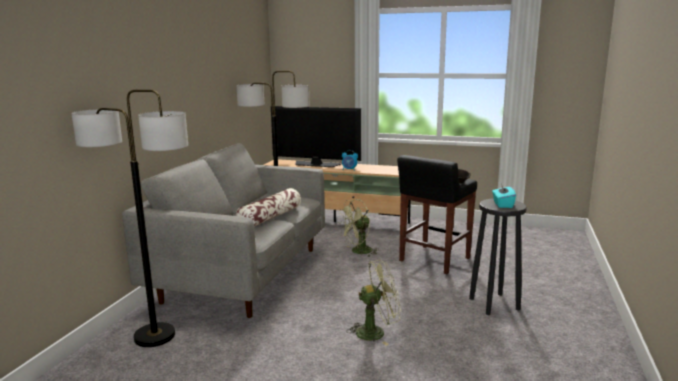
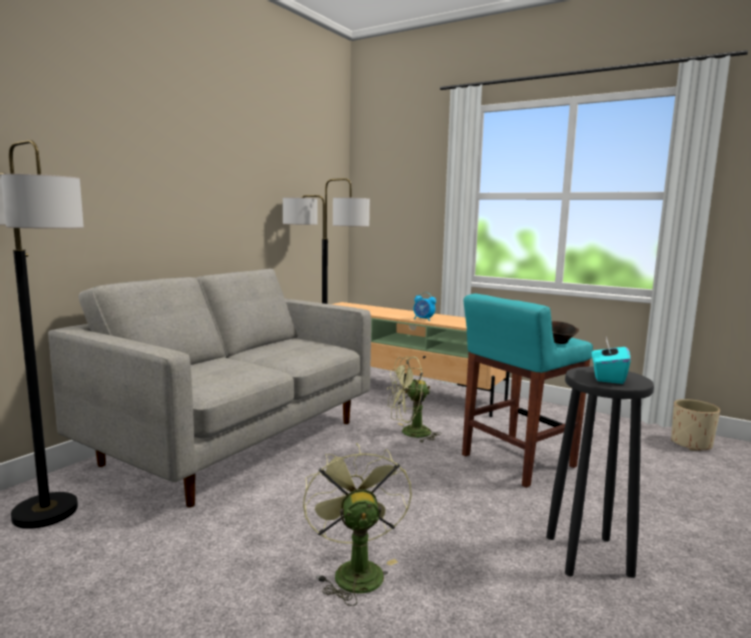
camera: 15 degrees right, 5 degrees down
pillow [236,188,301,227] -> none
television [271,106,361,167] -> none
green fan [346,260,401,346] -> green fan turned 105 degrees counterclockwise [303,443,412,606]
black stool [397,155,477,274] -> turquoise stool [462,294,593,488]
none -> beige planter [671,399,720,451]

